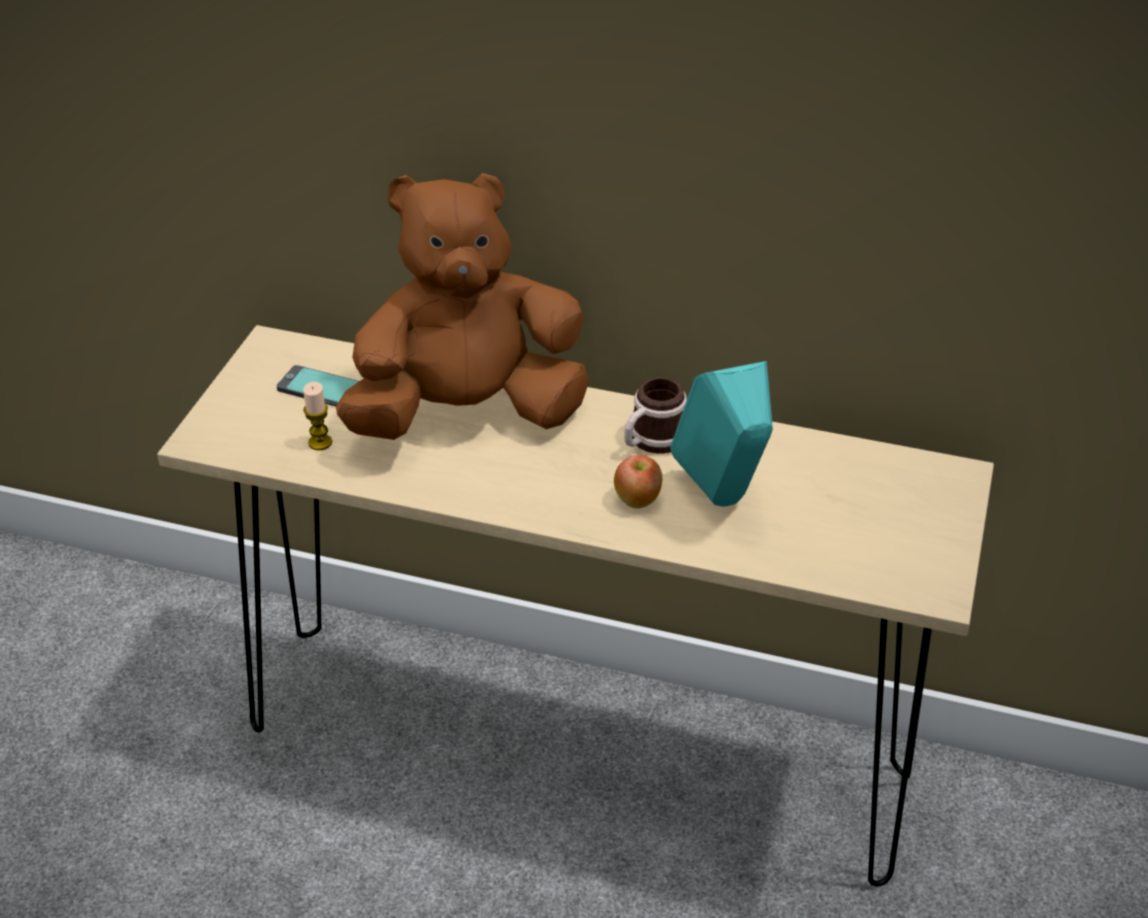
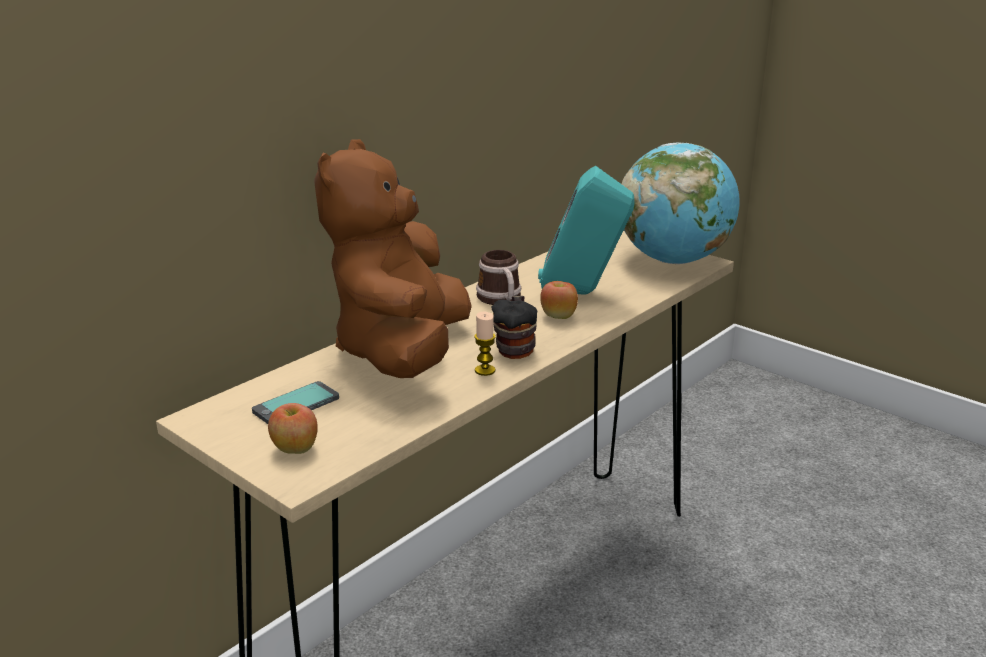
camera: 65 degrees left, 15 degrees down
candle [303,382,332,450] -> candle moved to [474,312,496,376]
none -> apple [268,403,318,454]
none -> mug [491,296,537,359]
none -> globe [622,142,740,264]

